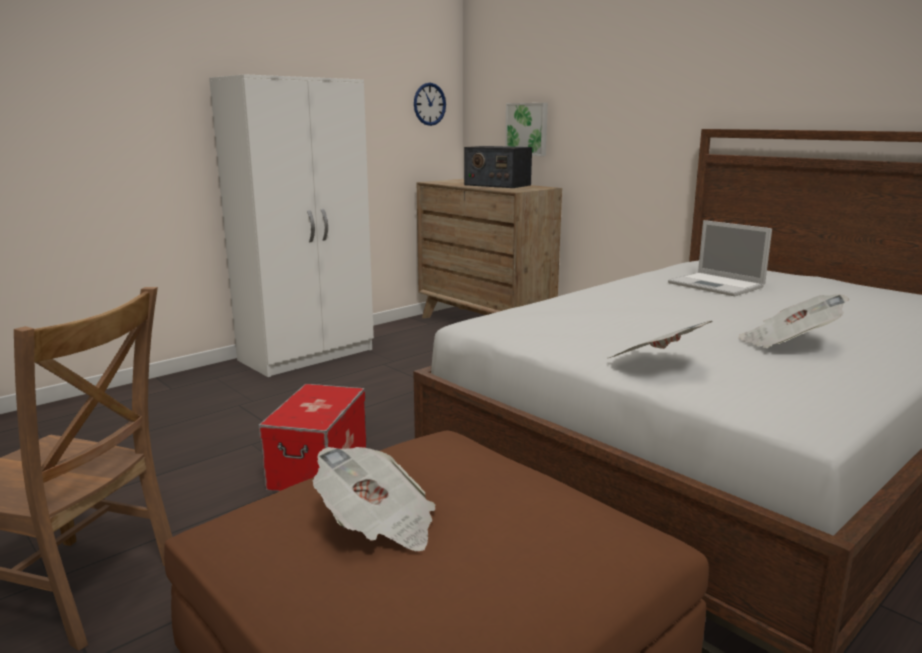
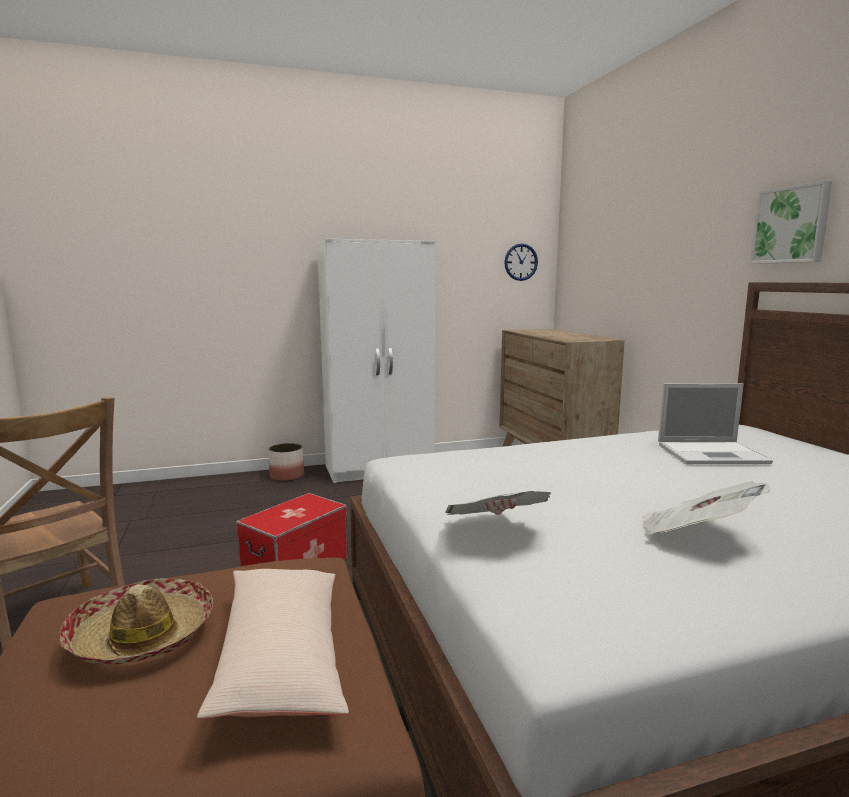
camera: 25 degrees right, 5 degrees down
newspaper [313,447,435,551] -> hat [59,578,214,665]
radio [464,146,532,188] -> none
picture [505,103,548,156] -> picture moved to [750,181,832,264]
laptop [668,220,772,296] -> laptop turned 75 degrees counterclockwise [658,383,773,464]
none -> beige pillow [197,569,349,719]
none -> planter [268,443,304,482]

